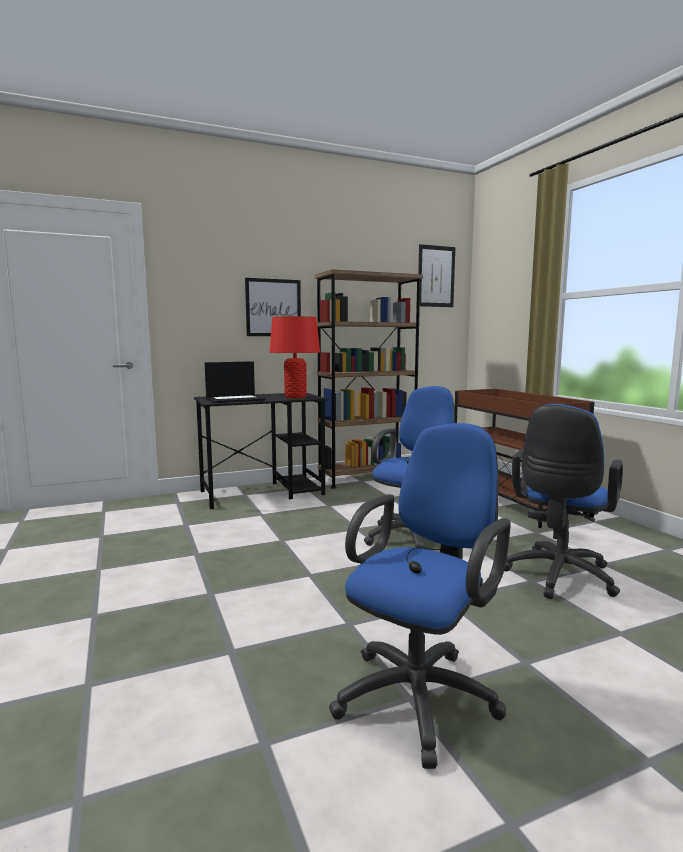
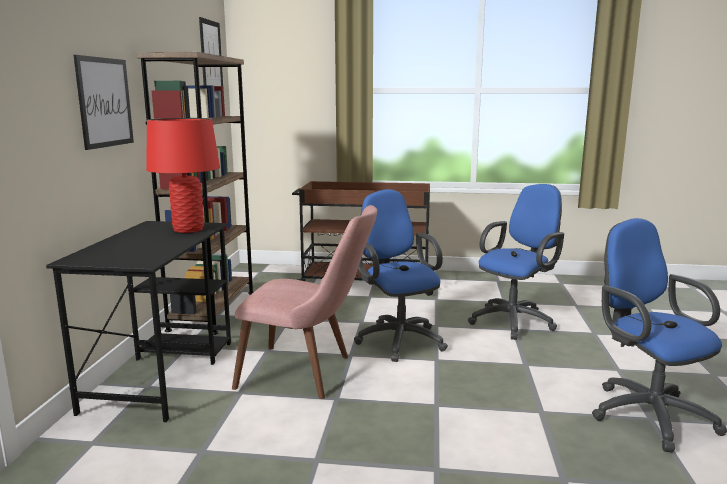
camera: 60 degrees left, 5 degrees up
laptop [205,361,265,403] -> none
blue office chair [504,404,623,599] -> blue office chair turned 105 degrees counterclockwise [468,184,564,340]
none -> pink chair [232,205,377,399]

